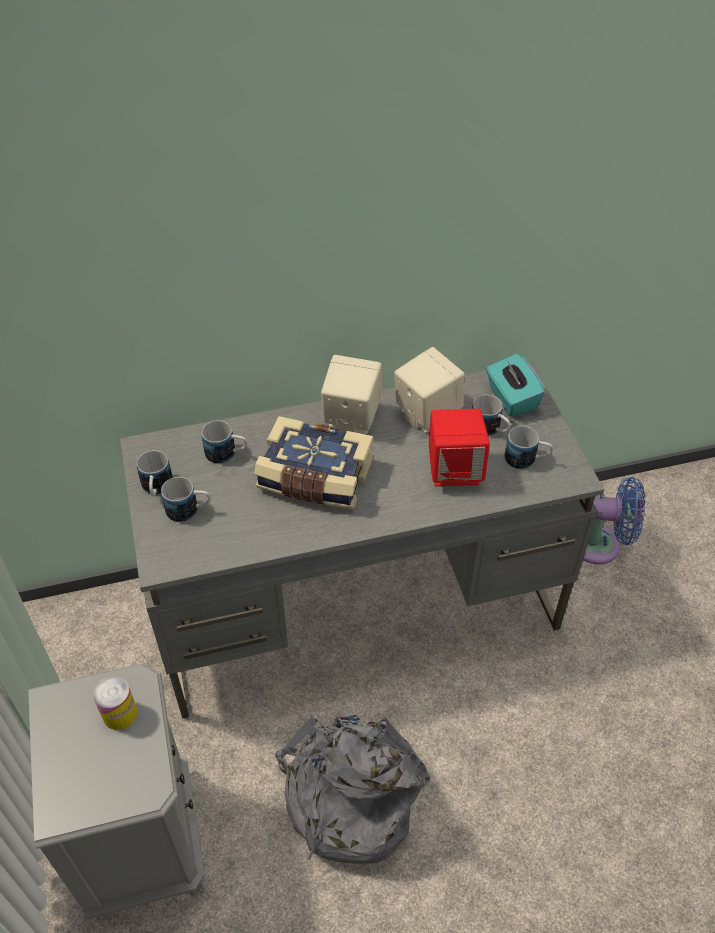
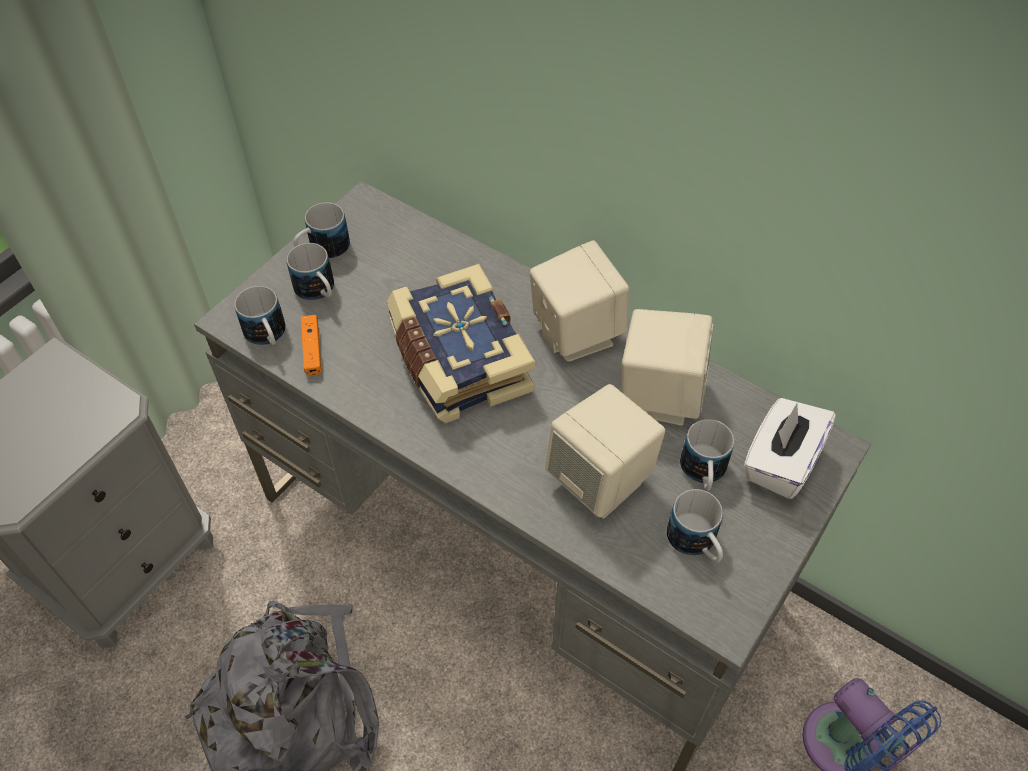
camera: 50 degrees right, 5 degrees up
can [93,676,137,730] -> none
mug [202,420,247,464] -> mug moved to [234,286,286,346]
red speaker [429,409,490,486] -> beige speaker [545,384,665,518]
turquoise tissue box [486,354,545,416] -> white tissue box [744,398,836,499]
none -> orange game controller [301,315,321,376]

